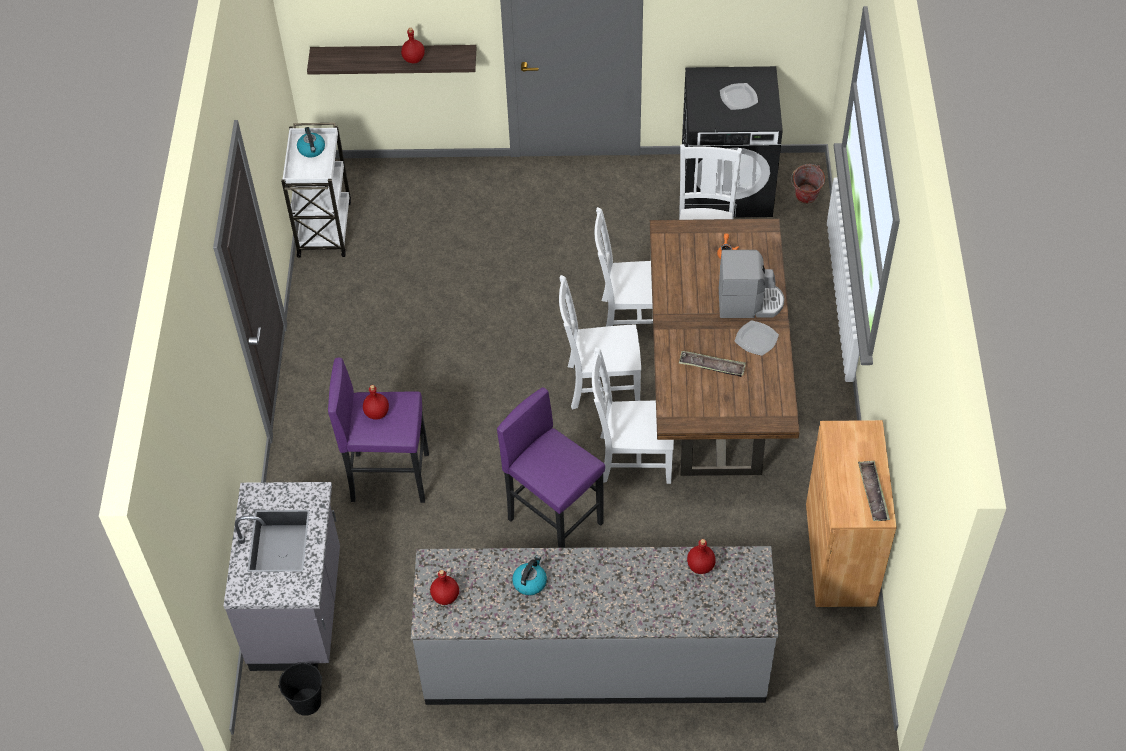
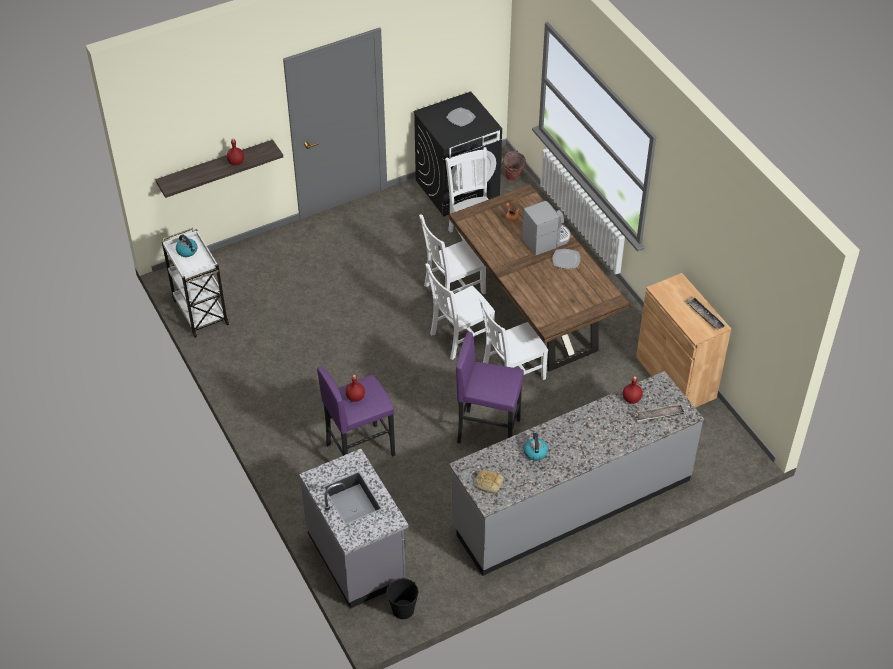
camera: 30 degrees left, 5 degrees down
red bottle [430,570,459,605] -> bread [475,470,504,493]
tray [679,351,746,377] -> tray moved to [634,403,685,422]

